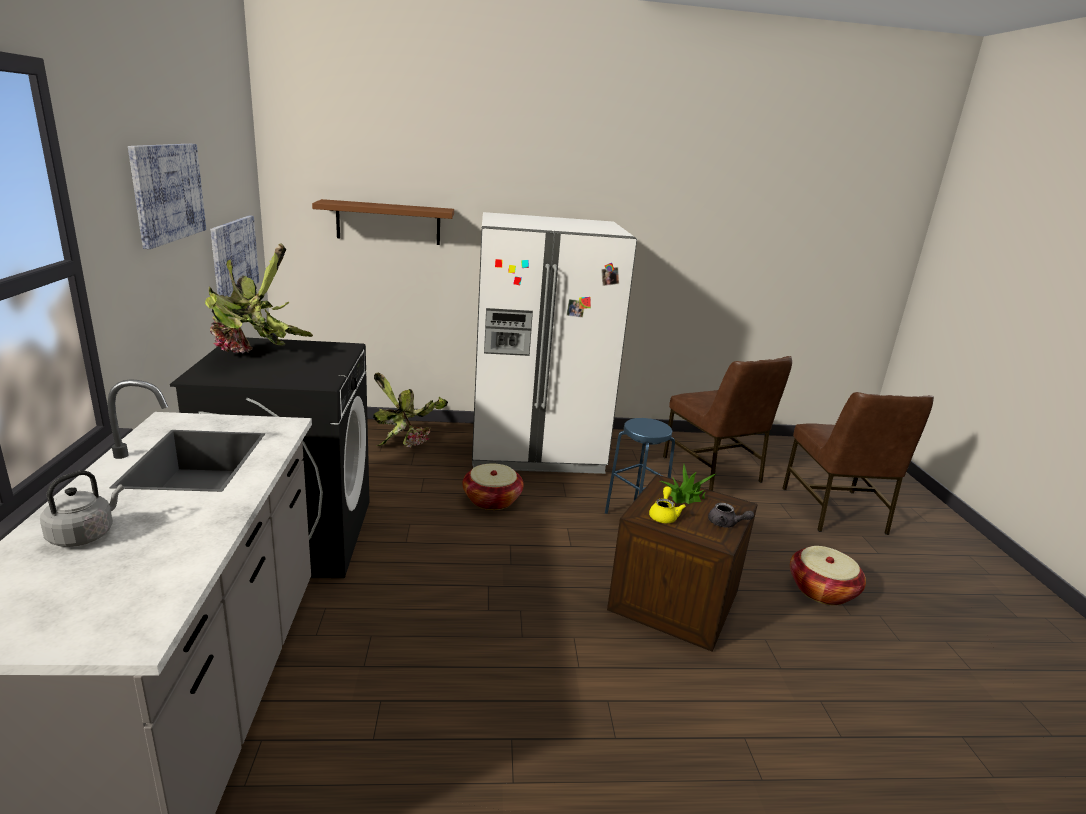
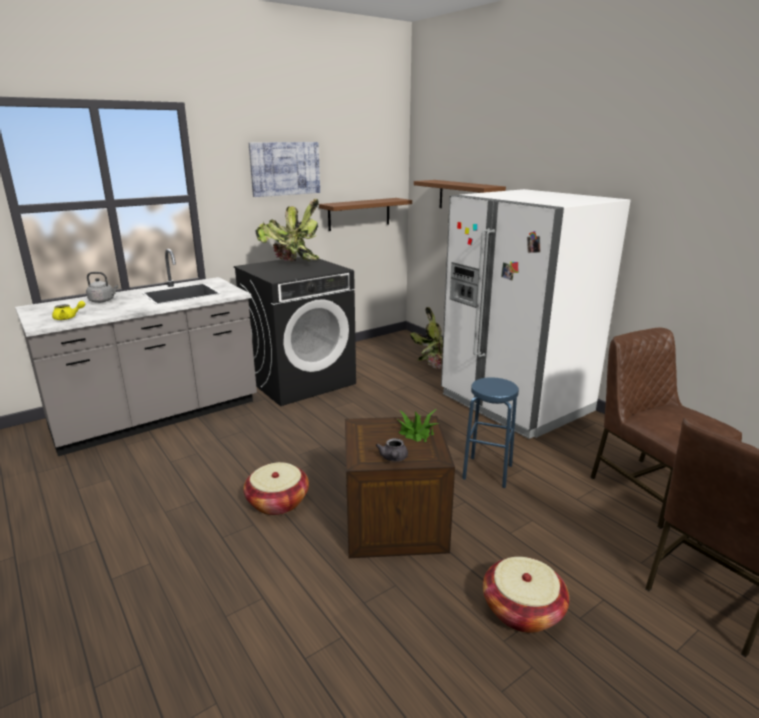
camera: 60 degrees right, 0 degrees up
picture [210,215,259,297] -> brown shelf [319,198,412,231]
basket [463,464,524,510] -> basket moved to [243,462,309,515]
yellow teapot [649,486,686,523] -> yellow teapot moved to [52,301,86,320]
brown chair [663,356,792,491] -> brown chair turned 120 degrees clockwise [590,328,742,529]

